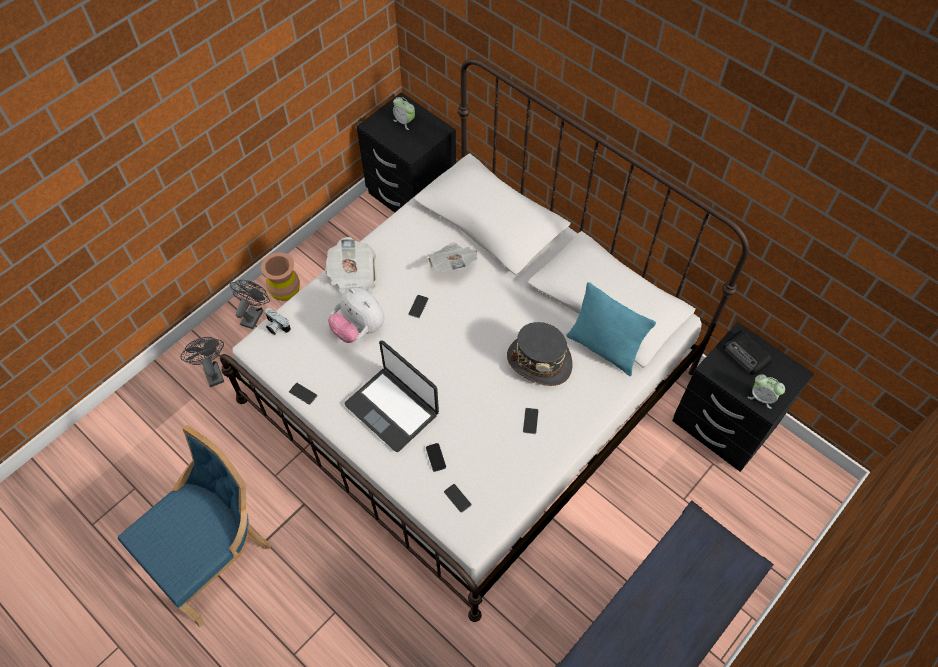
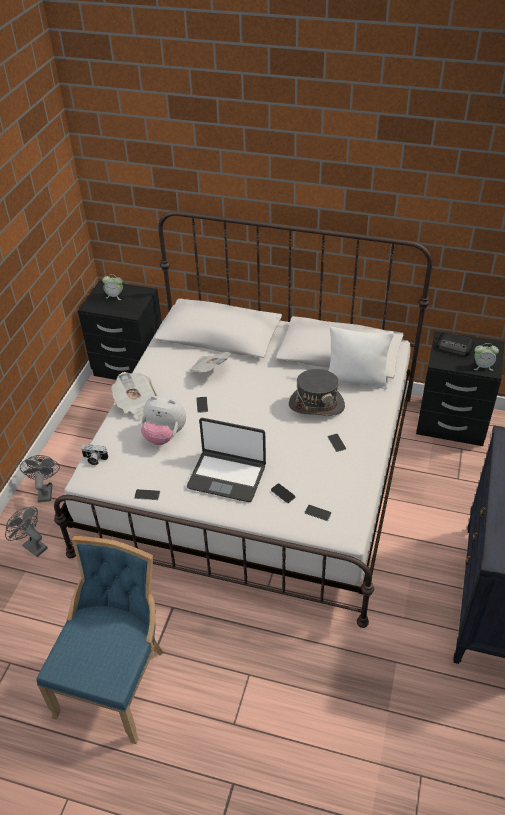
camera: 25 degrees left, 15 degrees down
brown vase [261,253,300,301] -> none
turquoise pillow [566,282,656,376] -> white pillow [329,327,394,390]

